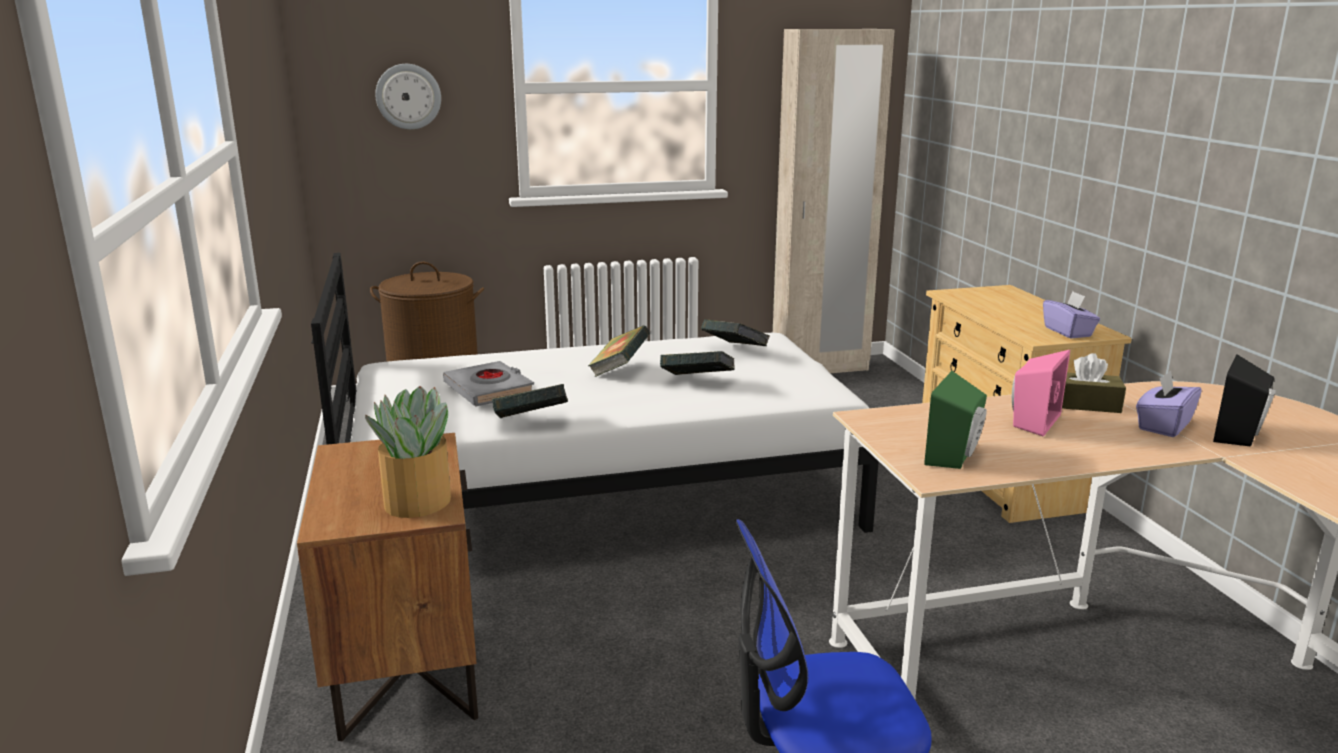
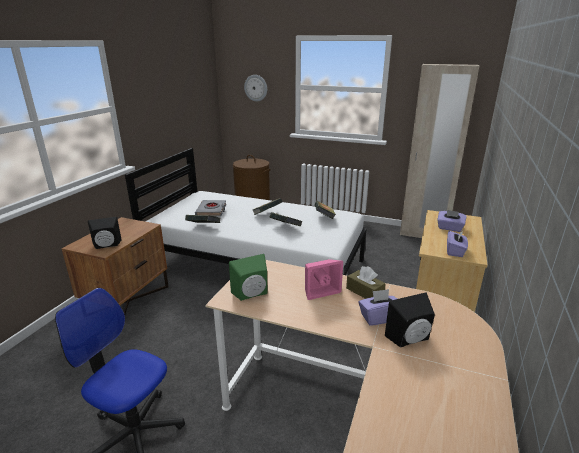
camera: 35 degrees right, 5 degrees up
potted plant [365,386,451,518] -> black speaker [88,217,122,249]
none -> purple tissue box [437,210,467,232]

